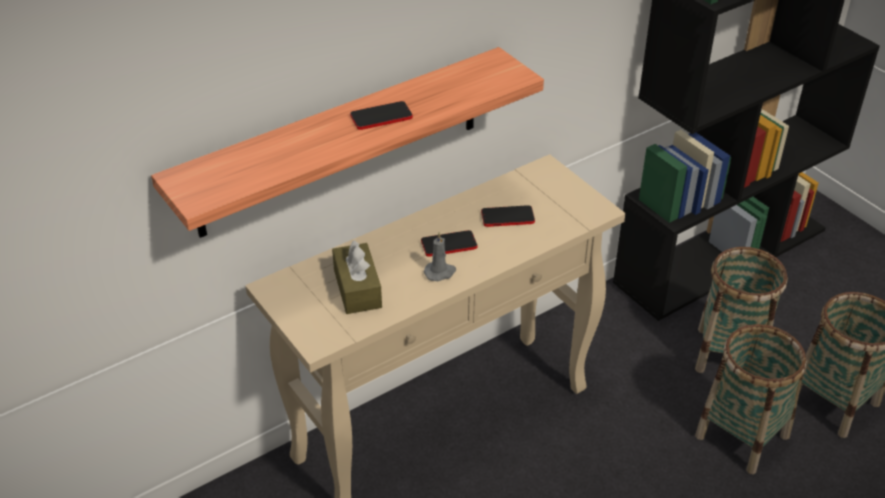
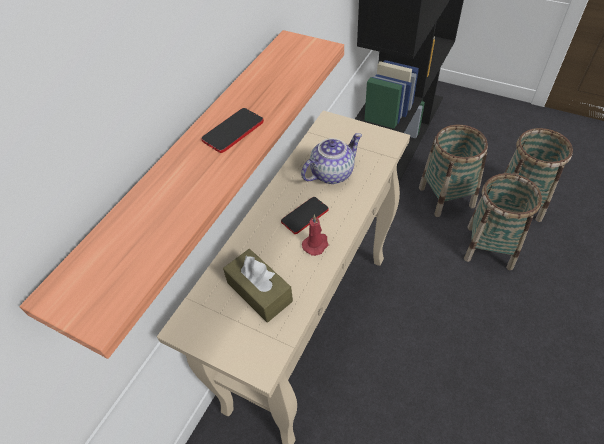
camera: 25 degrees left, 10 degrees up
grey candle [424,232,456,281] -> red candle [302,214,329,256]
phone [481,205,535,227] -> teapot [301,133,362,184]

